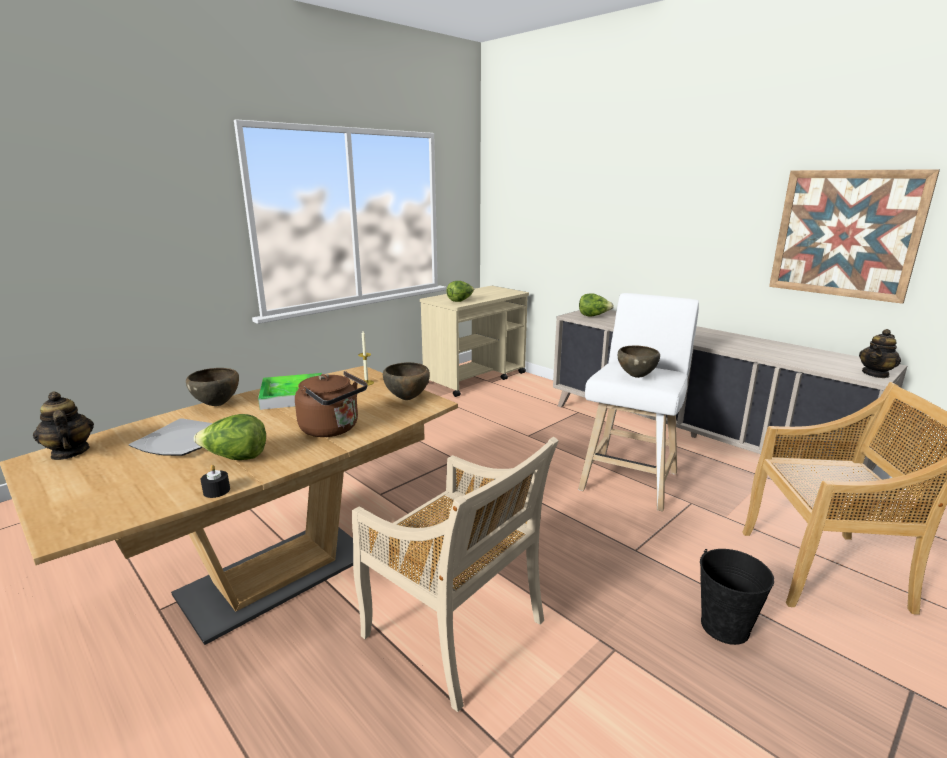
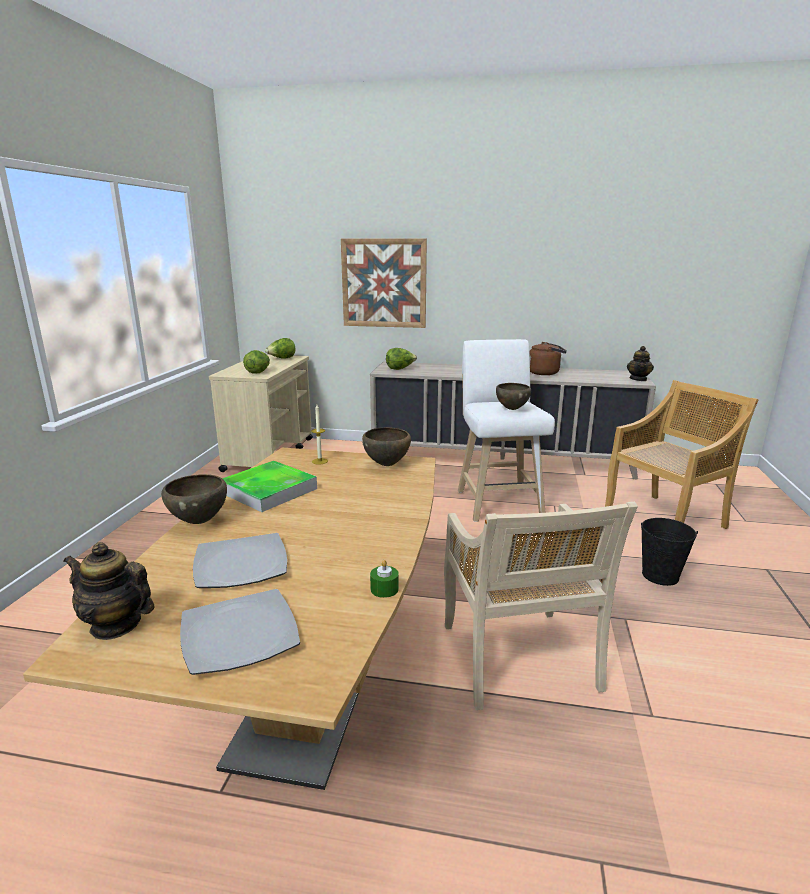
camera: 35 degrees left, 0 degrees up
lettuce [194,414,266,460] -> lettuce moved to [265,338,295,359]
black candle [201,465,230,498] -> green candle [370,560,399,598]
brown kettle [295,371,367,437] -> brown kettle moved to [529,342,567,375]
beige chair [352,437,559,712] -> beige chair turned 75 degrees clockwise [444,502,638,710]
picture [769,169,940,304] -> picture moved to [341,239,427,328]
none -> plate [180,589,300,675]

